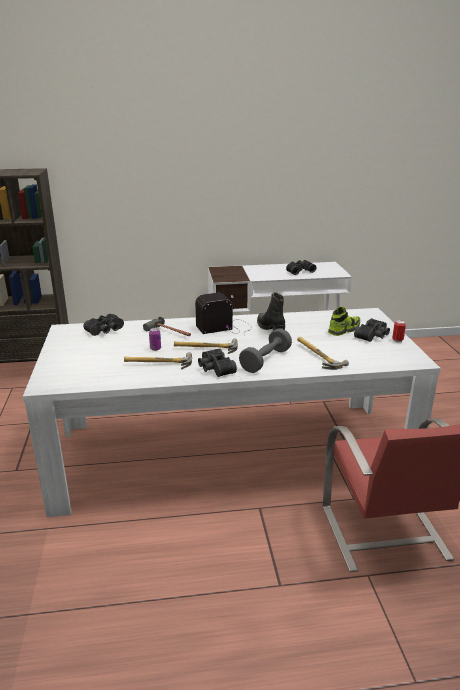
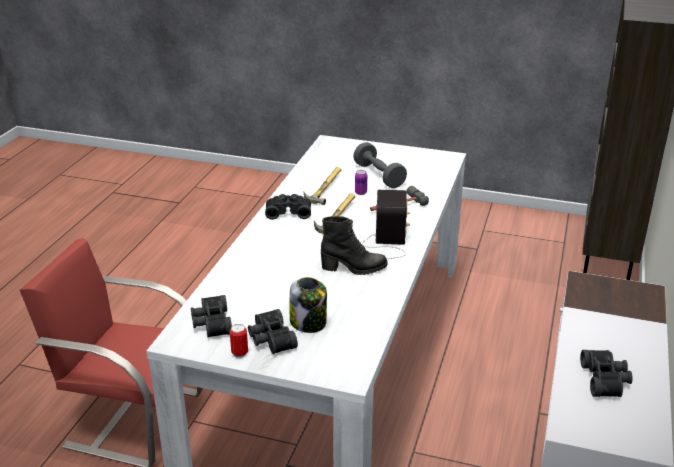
camera: 115 degrees right, 5 degrees up
black binoculars [83,314,124,336] -> black binoculars moved to [191,295,232,338]
grey dumbbell [239,328,292,373] -> grey dumbbell moved to [353,142,407,188]
hammer [297,337,349,370] -> none
shoe [328,307,360,336] -> jar [290,277,327,333]

